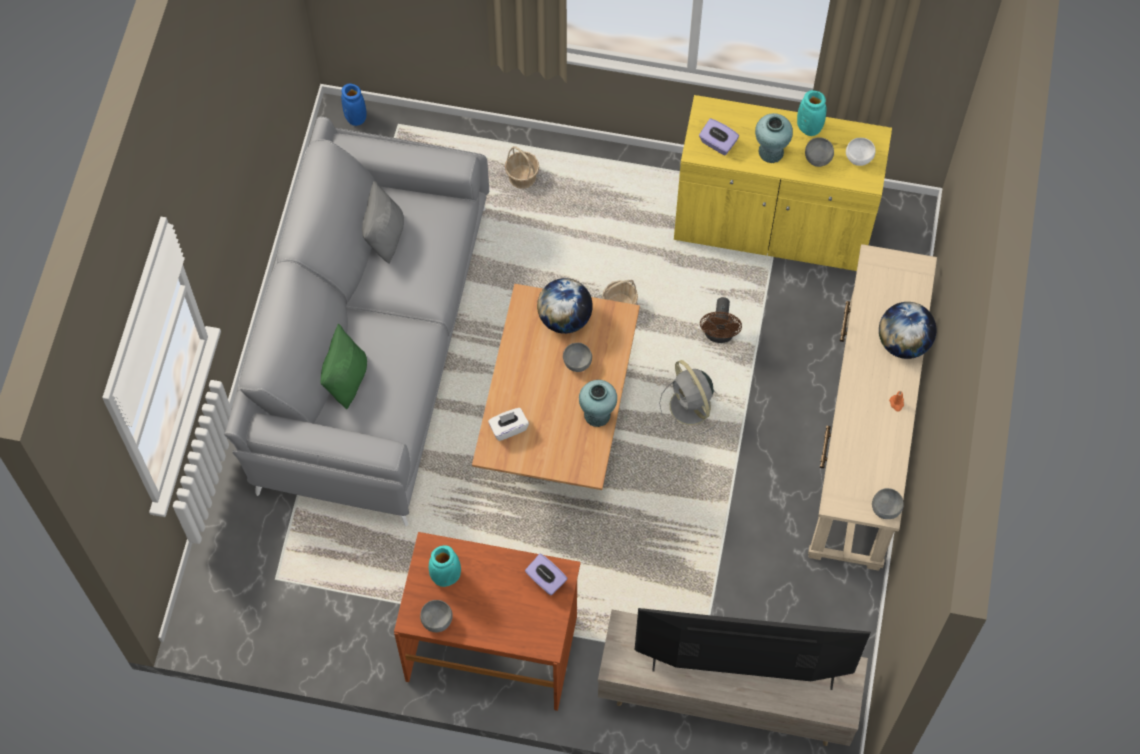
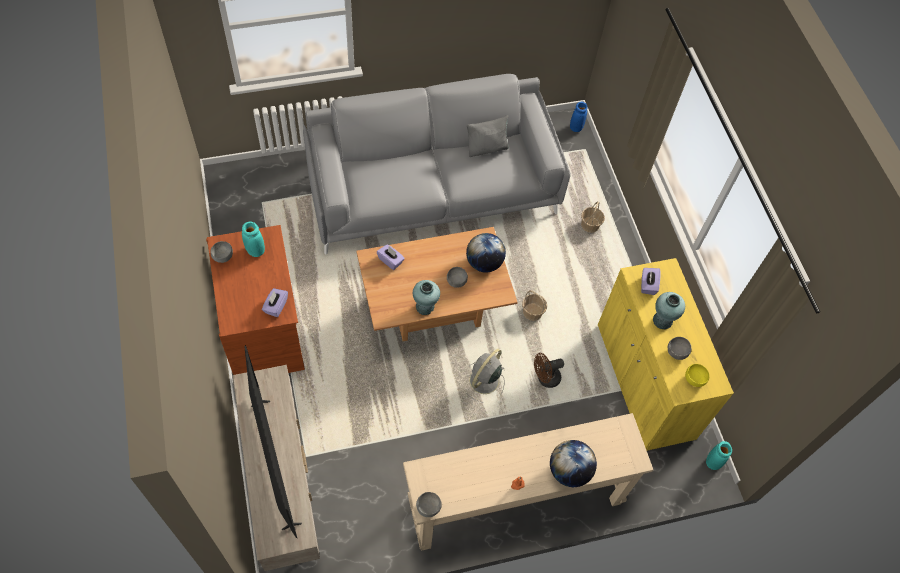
camera: 60 degrees right, 5 degrees down
green pillow [321,324,367,409] -> none
white tissue box [488,408,529,441] -> purple tissue box [377,244,405,270]
turquoise vase [797,90,827,136] -> turquoise vase moved to [706,441,732,470]
white bowl [846,138,876,166] -> yellow bowl [685,364,710,387]

